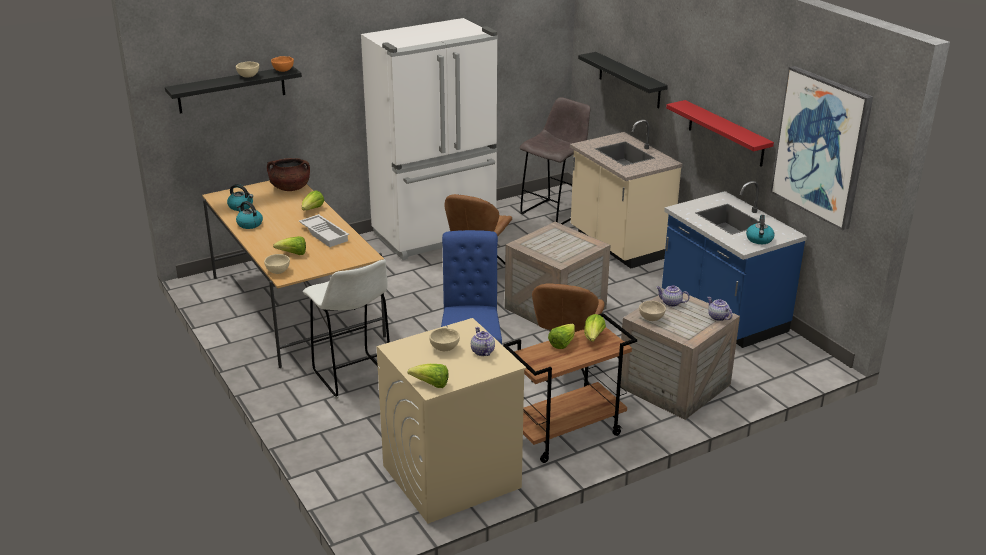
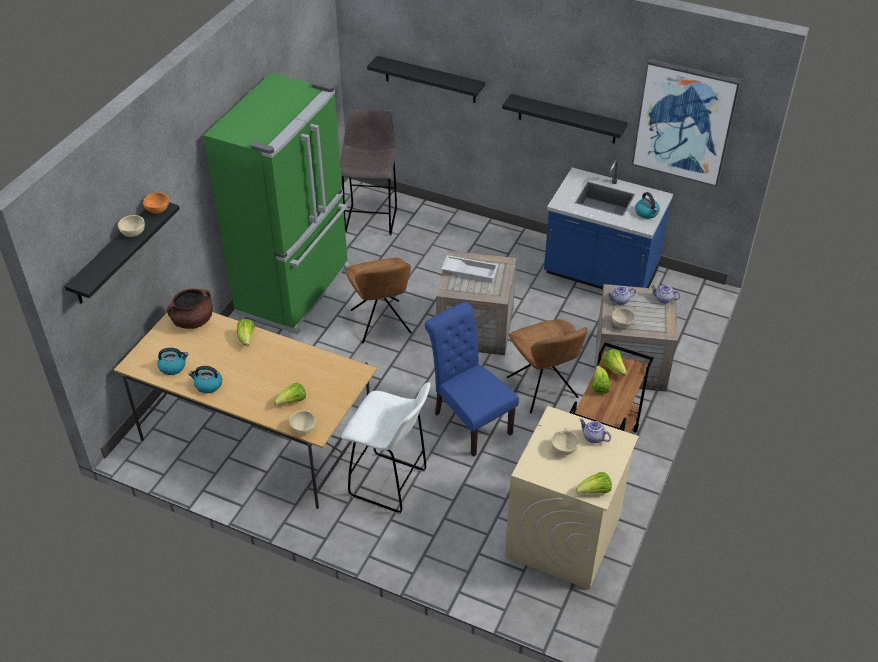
camera: 35 degrees left, 15 degrees up
white tray [299,214,349,247] -> white tray moved to [442,255,498,283]
white fridge [361,18,498,260] -> green fridge [203,73,350,334]
beige counter [570,120,682,268] -> none
red shelf [666,100,774,167] -> black shelf [502,94,628,144]

